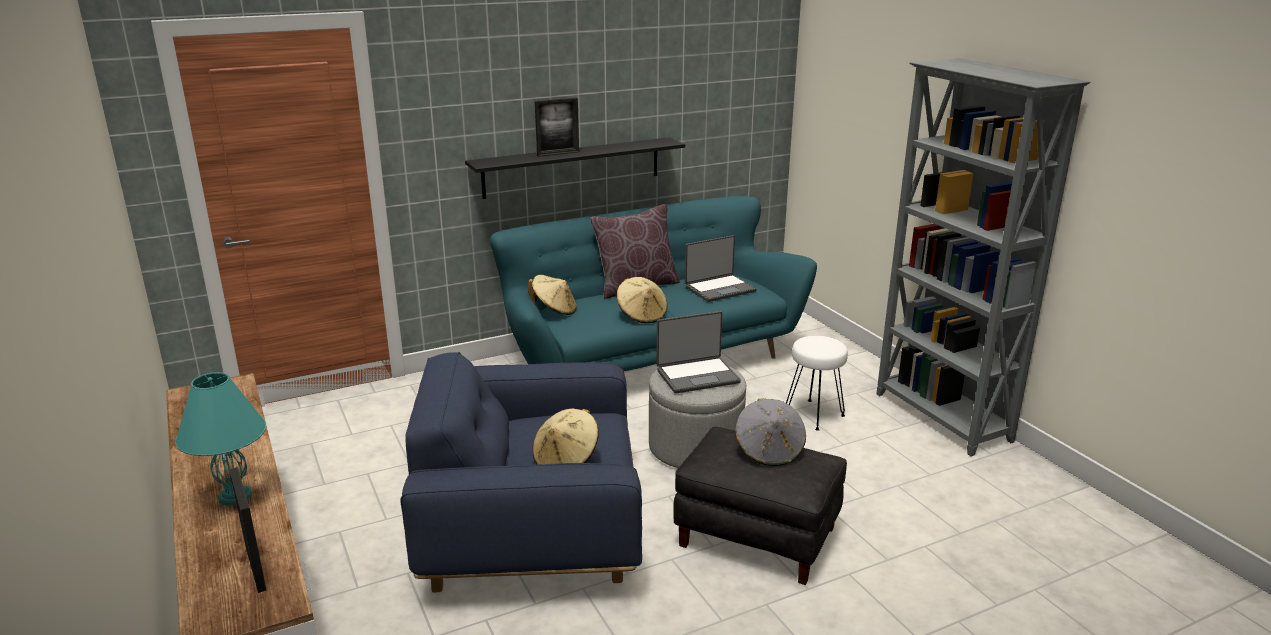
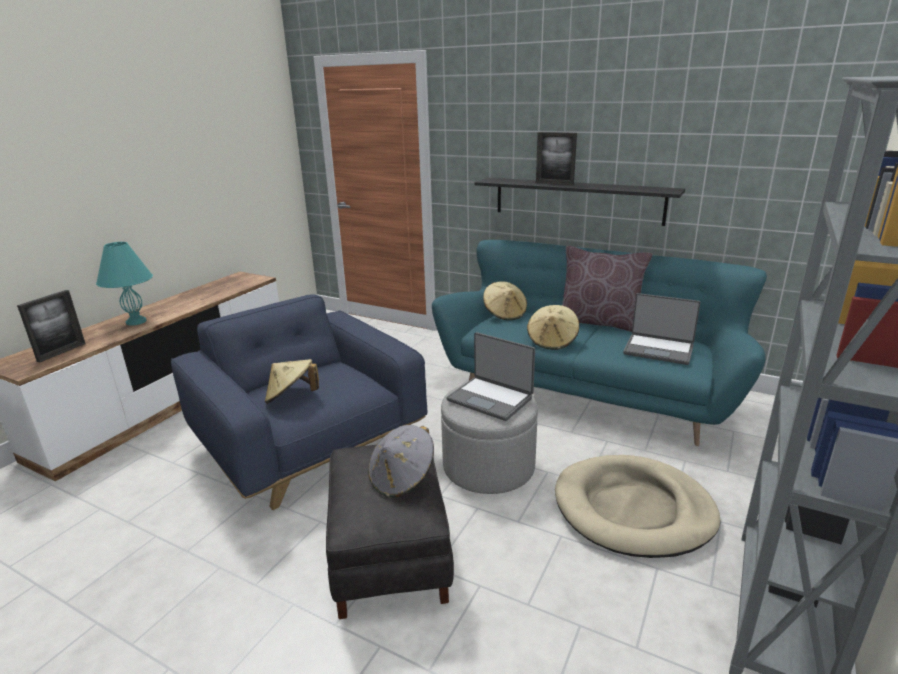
camera: 55 degrees right, 0 degrees up
white stool [786,336,848,431] -> beige dog bed [555,455,720,558]

